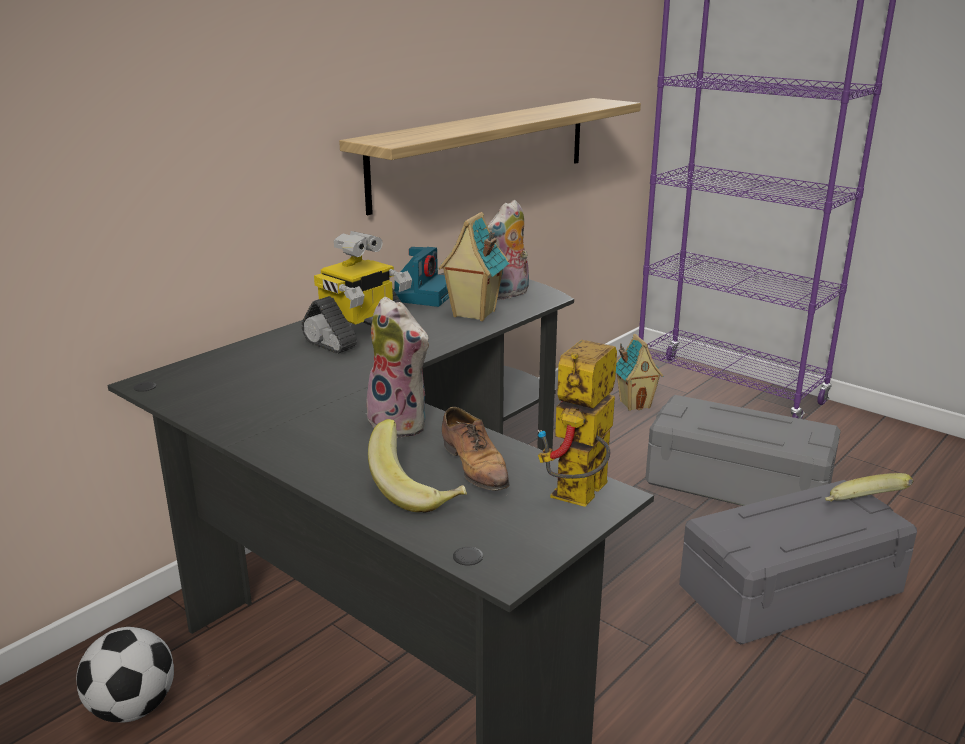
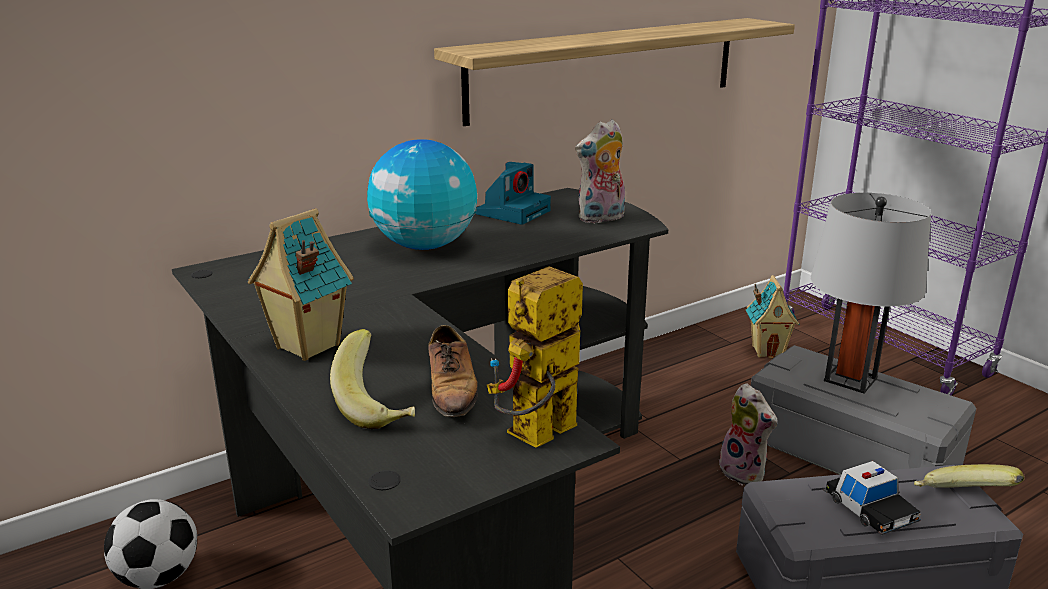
camera: 15 degrees right, 0 degrees up
toy robot [302,231,412,354] -> globe [367,139,477,250]
plush toy [366,297,430,438] -> plush toy moved to [719,383,777,485]
toy house [438,212,509,321] -> toy house moved to [248,208,354,361]
none -> grey table lamp [811,193,931,393]
none -> toy car [823,461,921,535]

